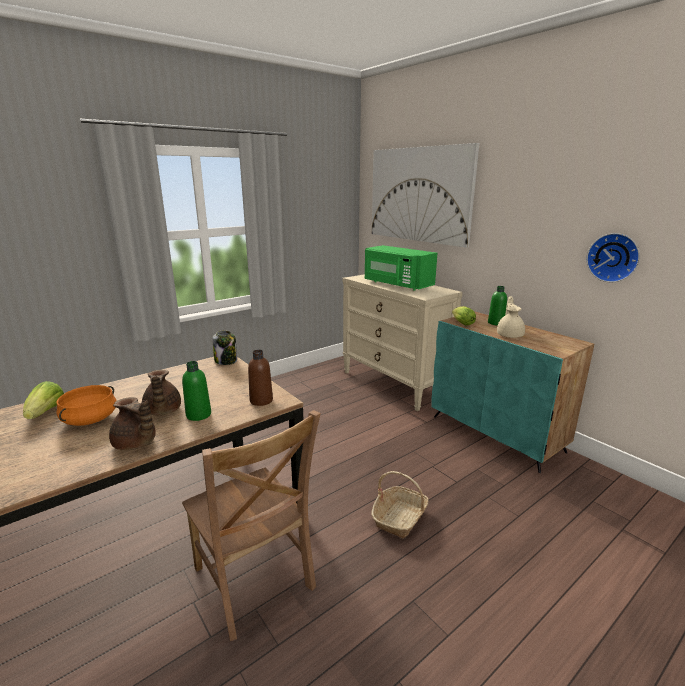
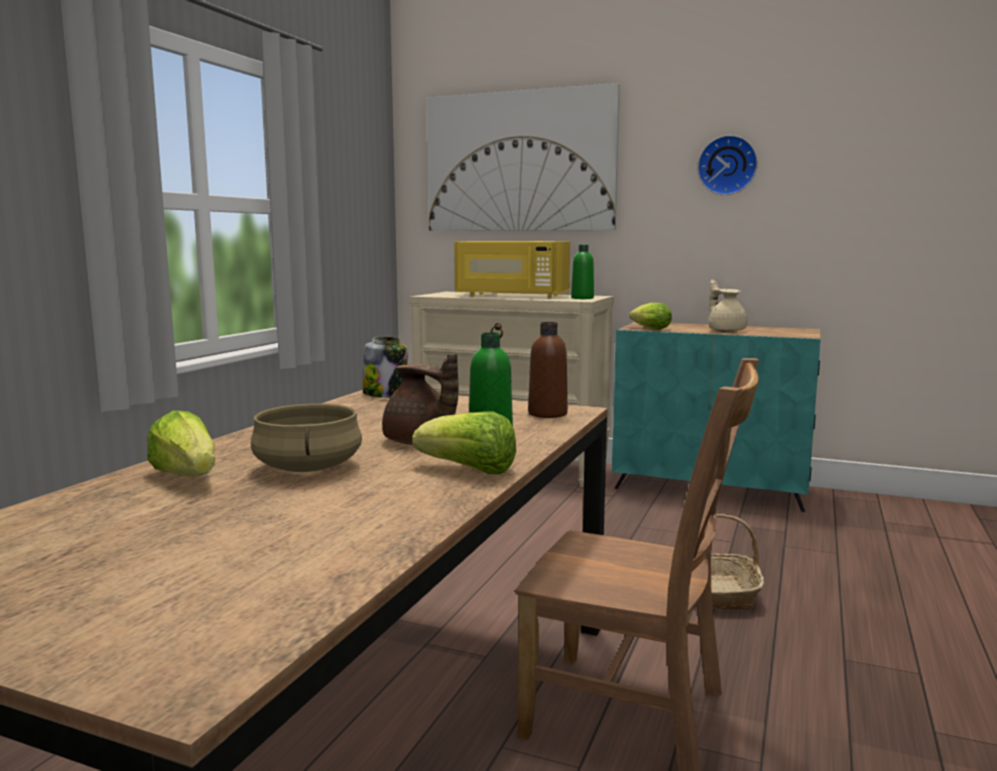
camera: 30 degrees left, 10 degrees down
orange cooking pot [56,385,116,426] -> beige cooking pot [251,404,362,472]
brown teapot [109,397,156,450] -> lettuce [412,411,516,474]
green microwave [365,245,437,290] -> yellow microwave [454,241,570,298]
green bottle [488,286,507,326] -> green bottle moved to [571,245,594,299]
wall clock [586,233,640,282] -> wall clock moved to [697,135,758,195]

